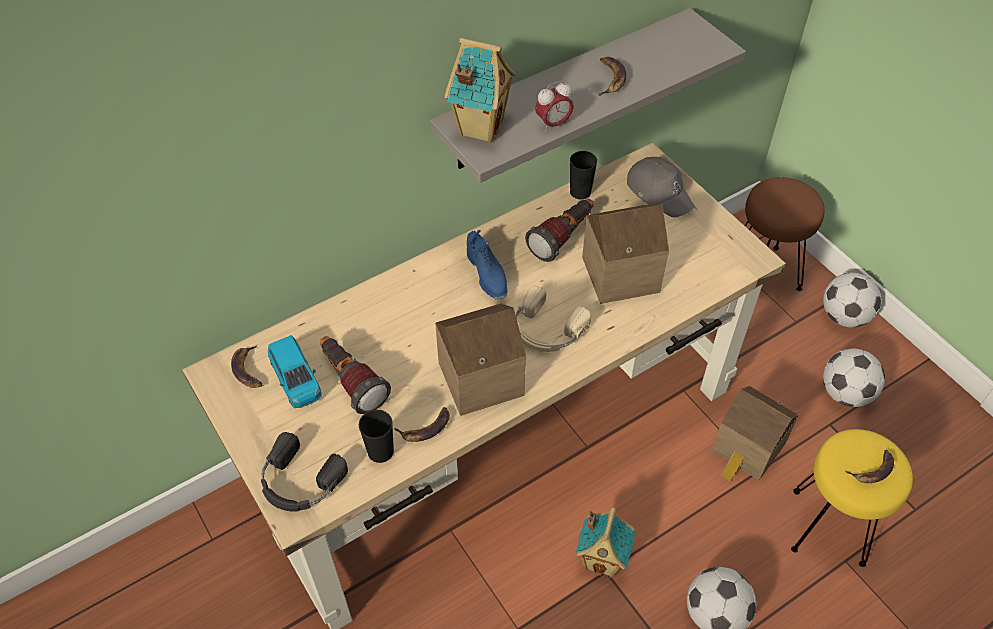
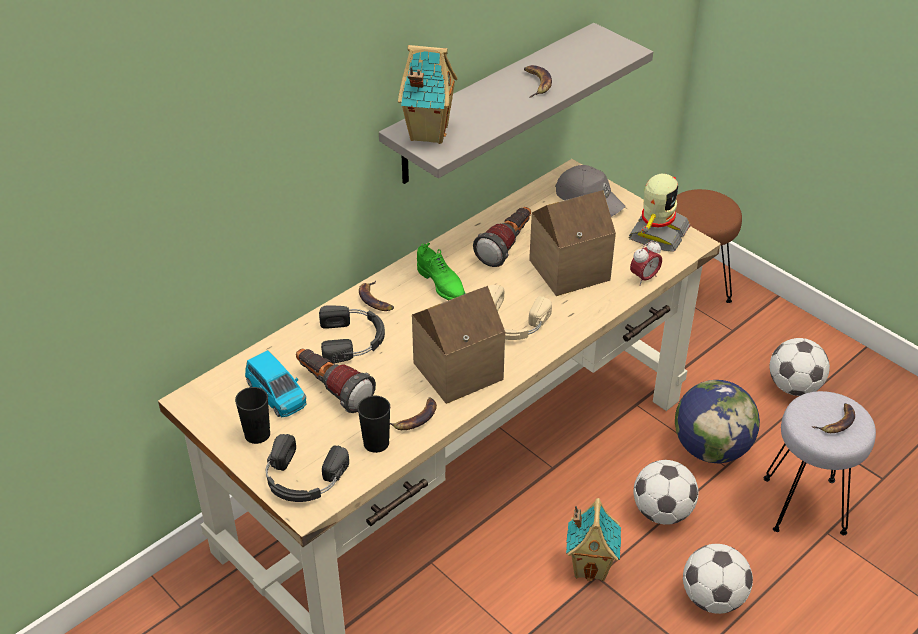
camera: 10 degrees left, 10 degrees down
banana [231,345,262,388] -> banana moved to [359,281,394,311]
blue shoe [467,230,507,300] -> green shoe [417,243,466,300]
alarm clock [535,81,574,132] -> alarm clock moved to [630,241,662,286]
black cup [570,151,597,199] -> black cup moved to [235,387,270,444]
toy house [712,386,799,482] -> globe [675,380,760,463]
yellow stool [791,429,913,567] -> grey stool [764,391,876,535]
football [823,273,882,328] -> football moved to [633,460,699,525]
none -> black headphones [319,305,385,364]
none -> toy robot [629,174,690,252]

